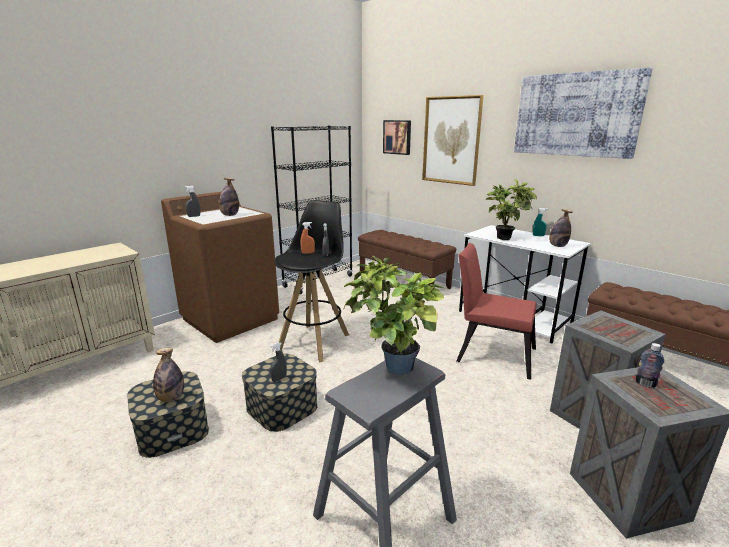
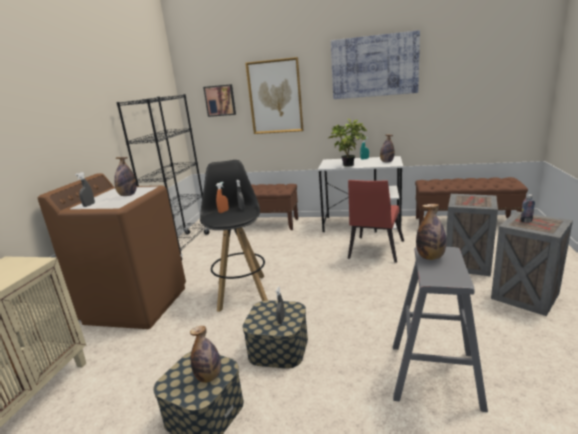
camera: 30 degrees left, 0 degrees up
potted plant [344,256,445,375] -> bottle [416,204,447,260]
red chair [457,243,537,380] -> red chair turned 60 degrees counterclockwise [348,180,404,263]

